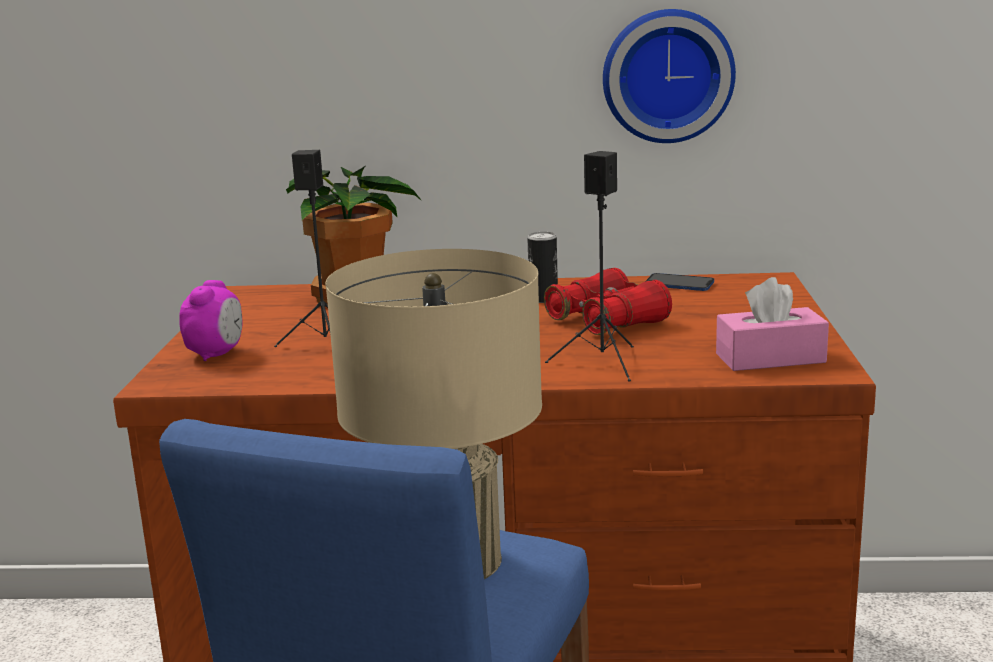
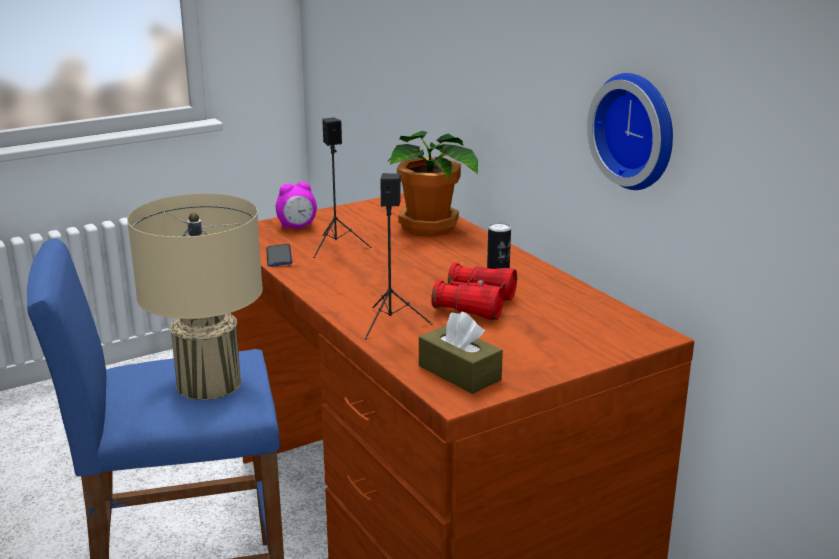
camera: 55 degrees right, 5 degrees up
phone [645,273,714,291] -> phone moved to [266,244,292,267]
pink tissue box [716,277,829,371] -> brown tissue box [419,311,503,394]

